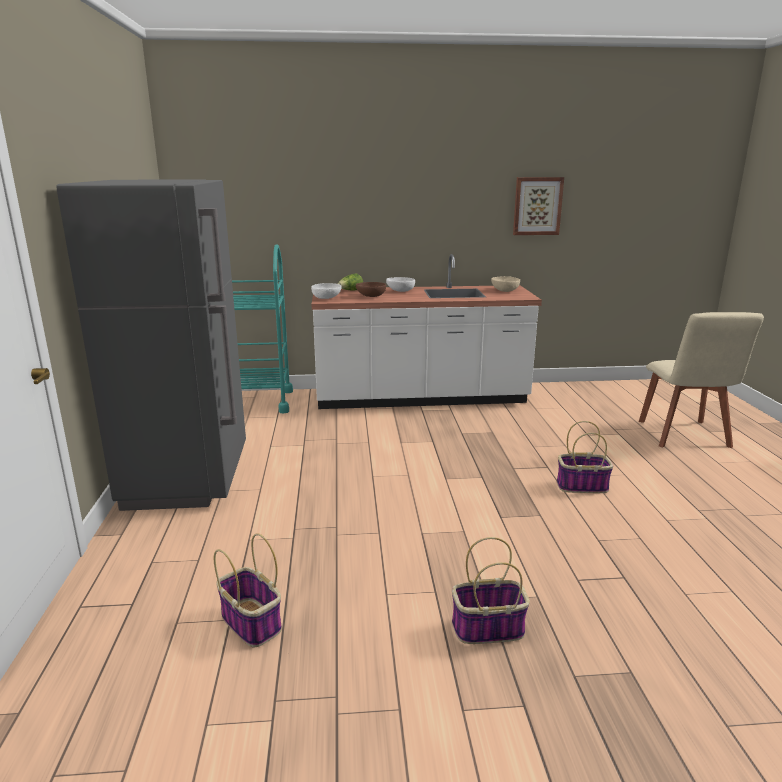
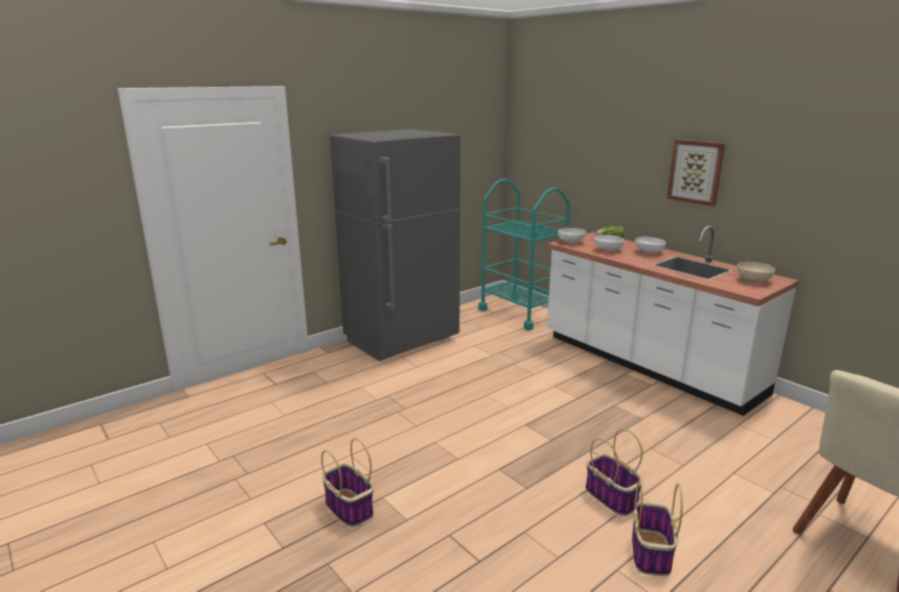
camera: 55 degrees right, 0 degrees up
basket [214,533,282,648] -> basket moved to [632,478,683,576]
brown bowl [356,282,386,297] -> white bowl [594,235,624,251]
picture [513,177,564,235] -> picture moved to [667,139,725,206]

